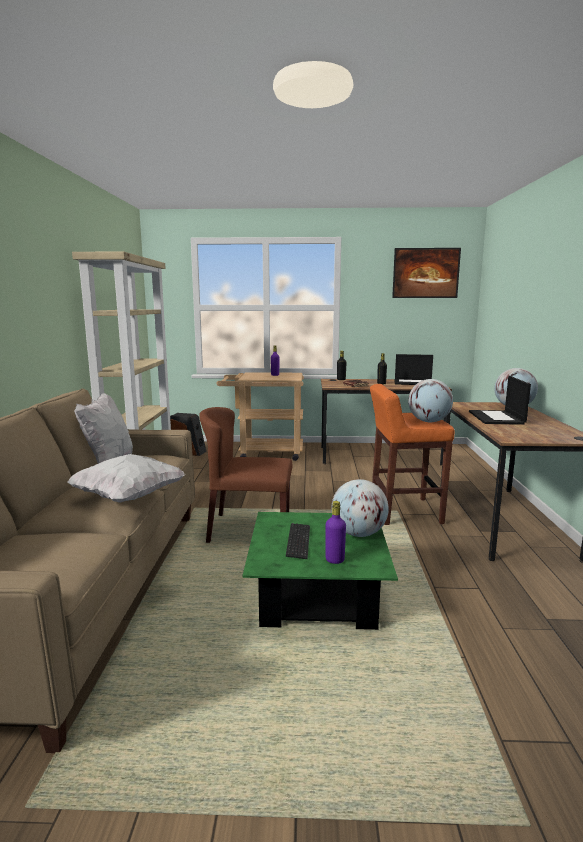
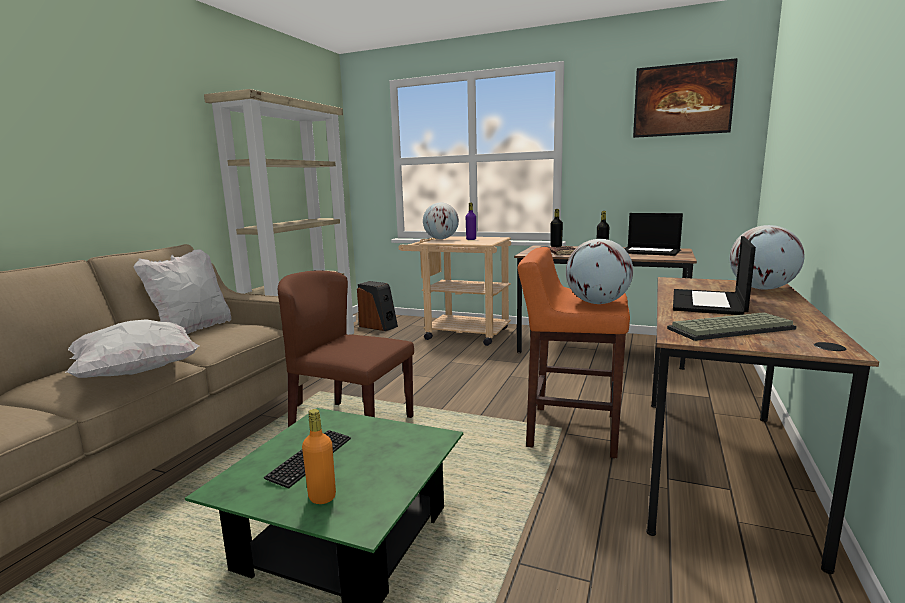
camera: 20 degrees right, 0 degrees up
purple bottle [326,501,346,564] -> orange bottle [302,409,336,504]
globe [332,479,389,537] -> globe moved to [423,203,459,239]
none -> keyboard [667,312,797,341]

